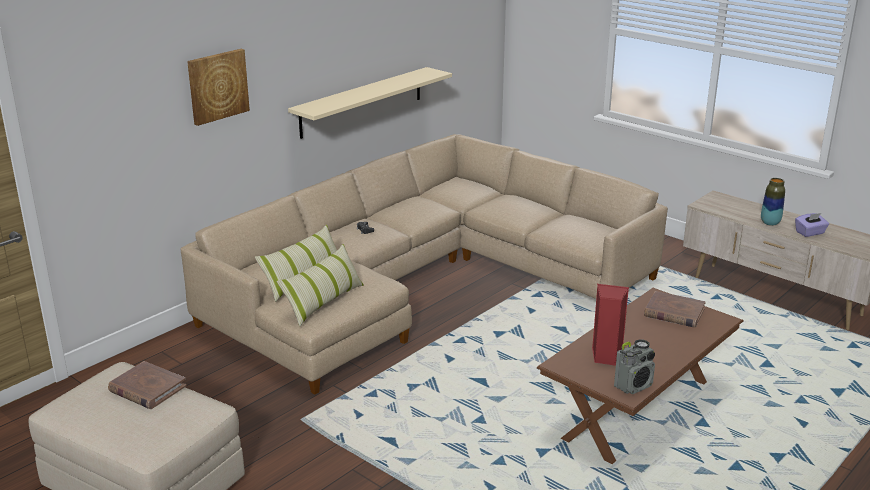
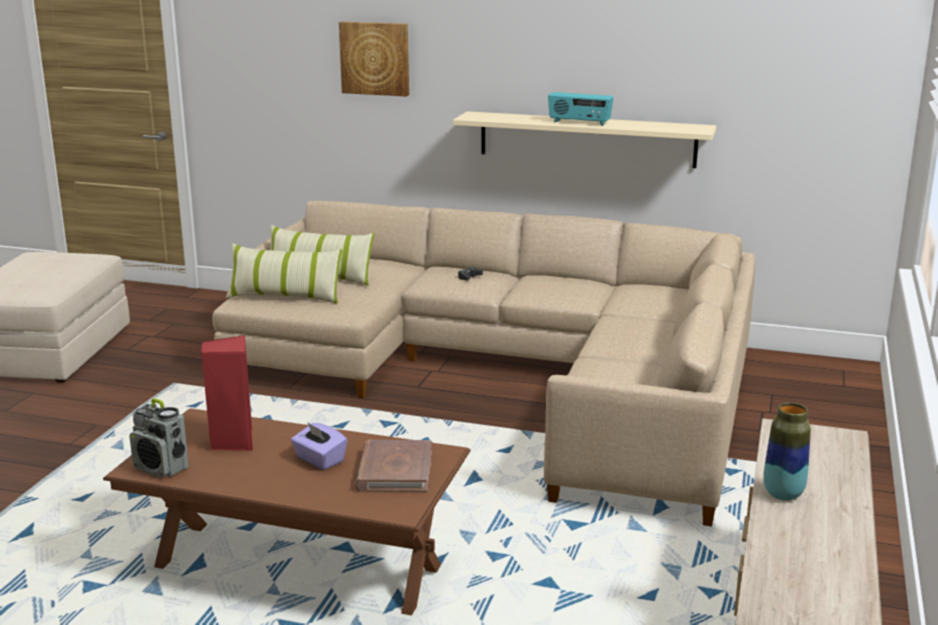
camera: 65 degrees right, 5 degrees down
brown book [108,361,187,409] -> none
purple tissue box [795,213,829,237] -> purple tissue box moved to [291,422,348,470]
none -> radio [548,92,614,126]

